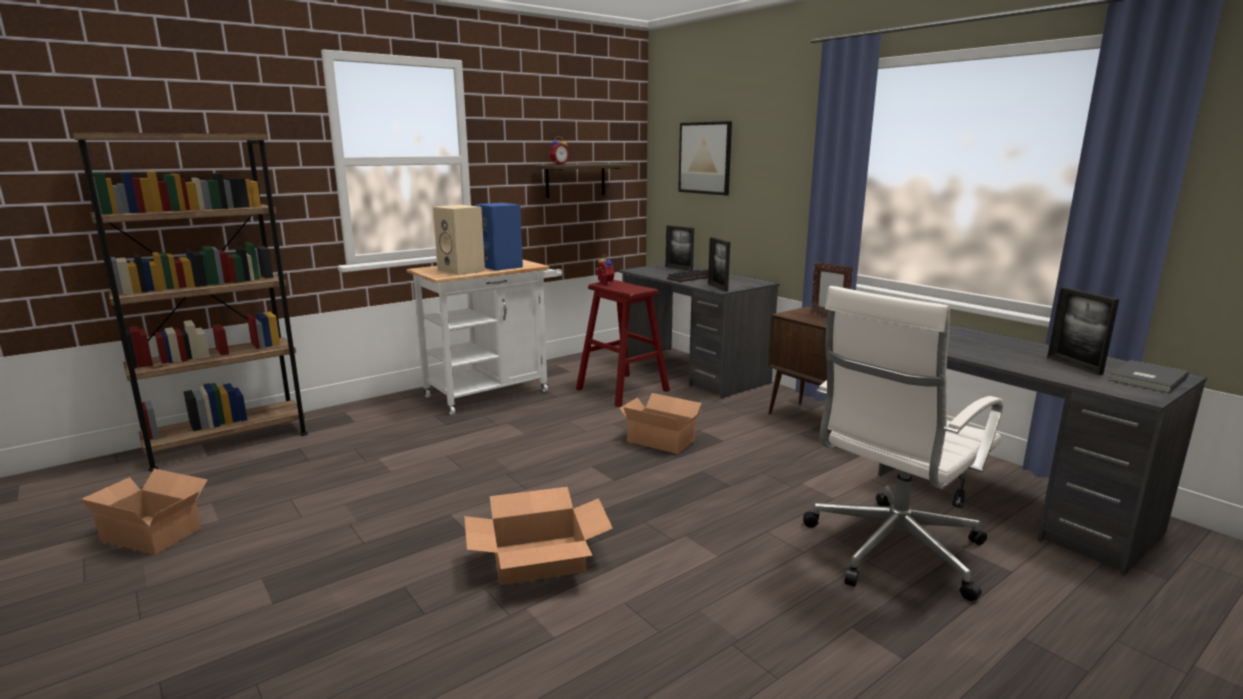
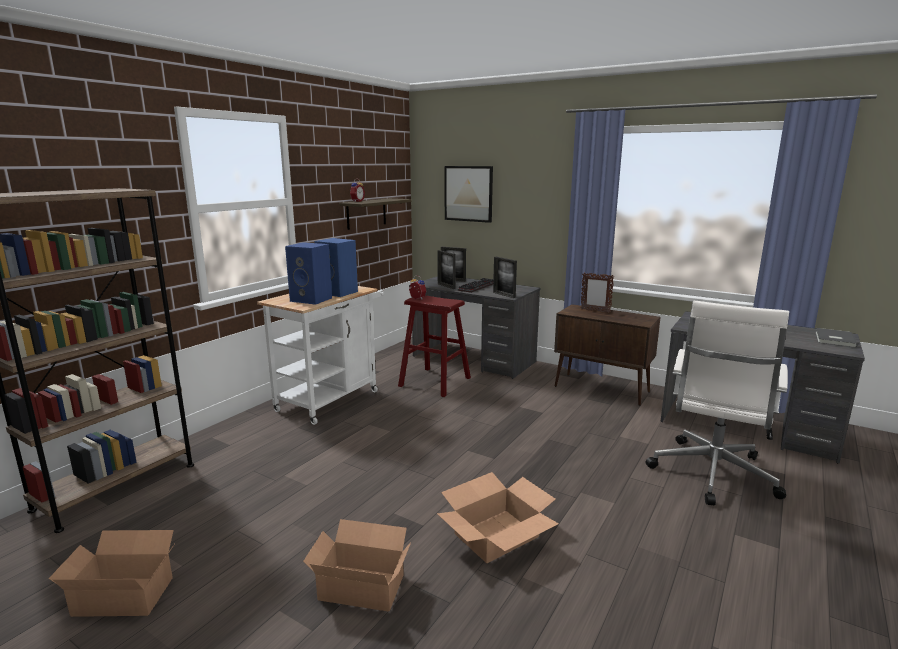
camera: 20 degrees left, 0 degrees up
beige speaker [433,205,485,276] -> blue speaker [285,242,332,305]
cardboard box [619,393,702,454] -> cardboard box moved to [303,519,411,612]
picture frame [1047,287,1119,375] -> picture frame moved to [437,250,456,289]

